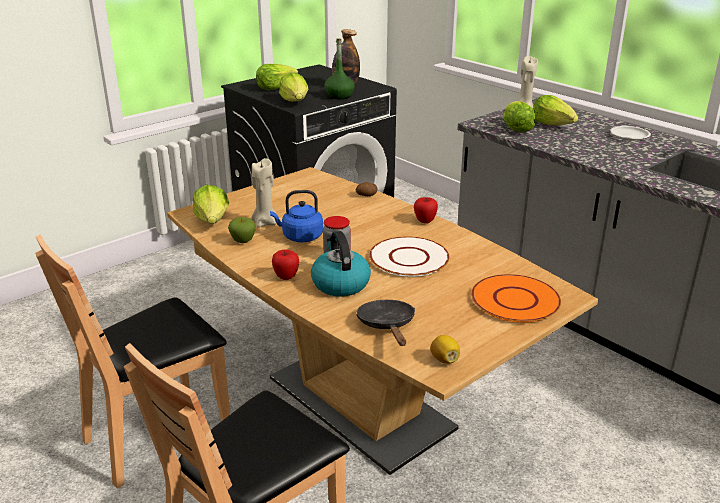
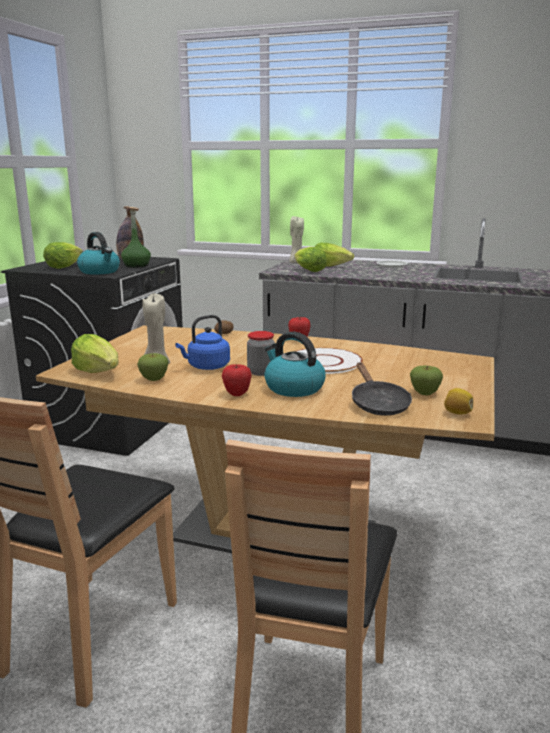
camera: 30 degrees left, 10 degrees down
lettuce [279,72,308,102] -> kettle [77,232,120,275]
black frying pan [356,300,415,346] -> black frying pan turned 150 degrees counterclockwise [352,362,412,416]
orange plate [471,274,561,323] -> none
none -> apple [410,366,443,395]

